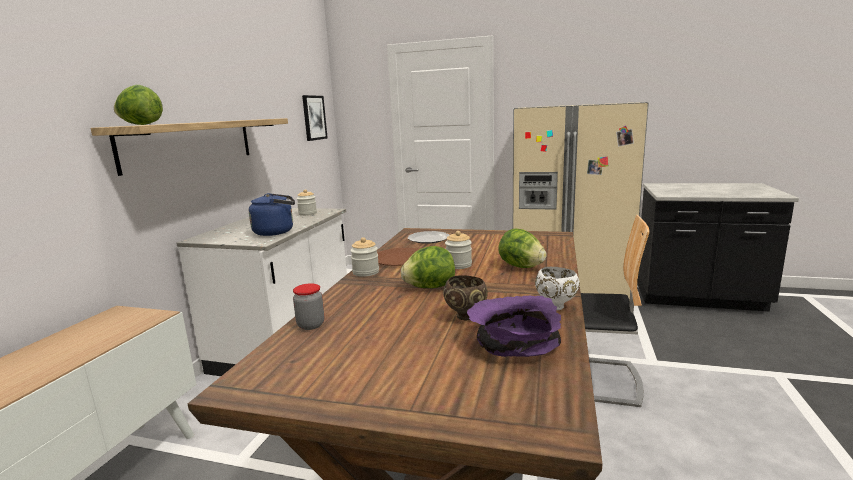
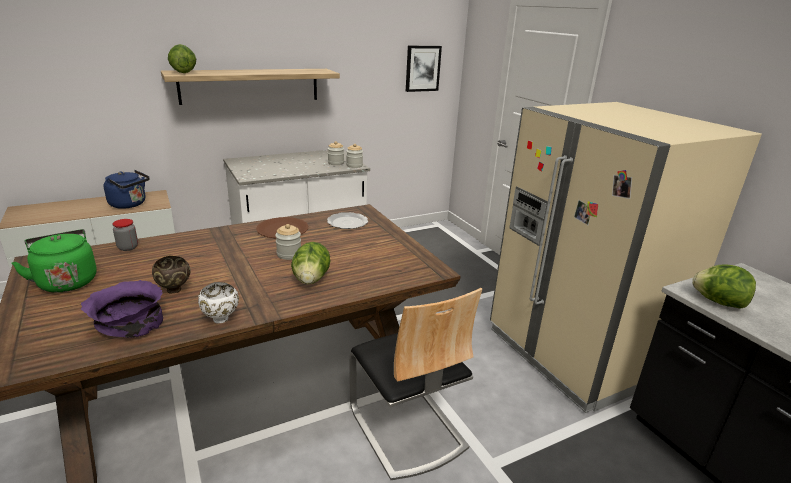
camera: 45 degrees right, 10 degrees up
blue kettle [249,193,295,236] -> blue kettle moved to [104,170,150,209]
jar [350,237,379,277] -> jar moved to [346,144,363,168]
lettuce [401,246,455,288] -> lettuce moved to [692,264,756,309]
none -> green kettle [11,229,97,293]

